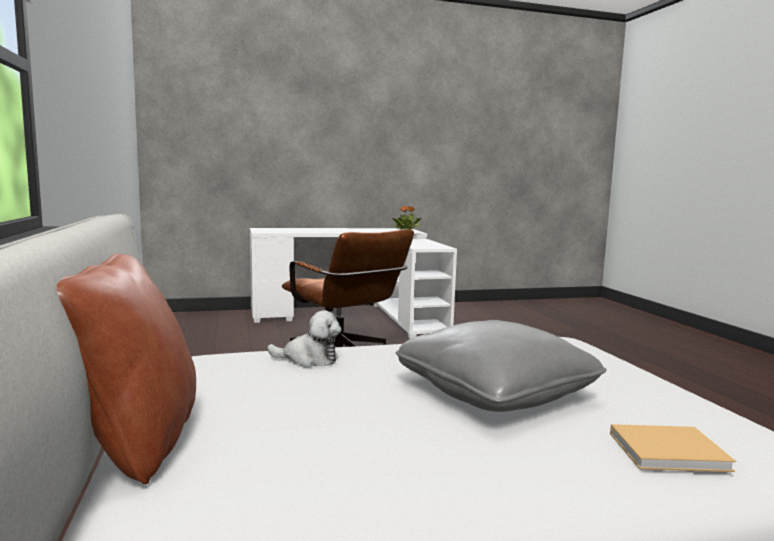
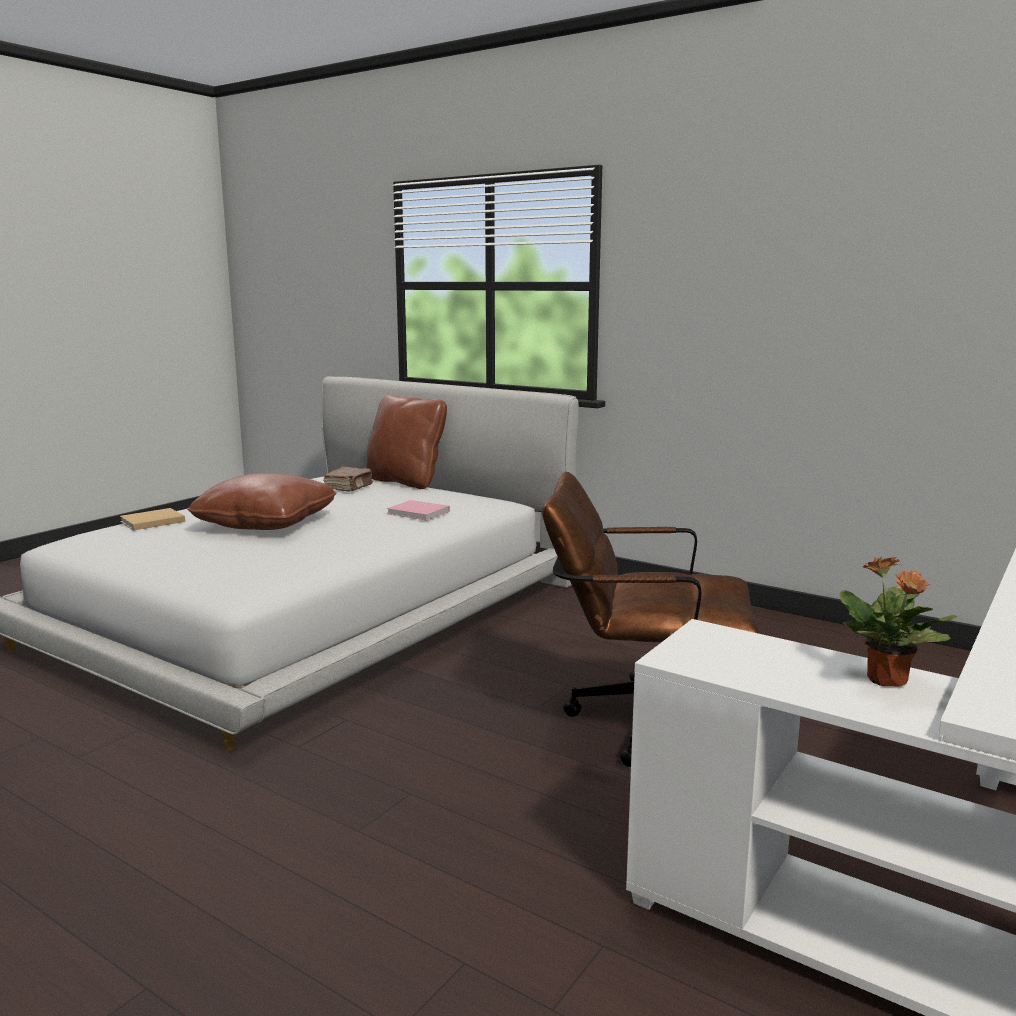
camera: 140 degrees right, 5 degrees up
plush toy [267,310,342,367] -> pink book [387,500,450,521]
grey pillow [396,320,607,412] -> brown pillow [187,473,336,530]
none -> brown book [324,467,373,491]

